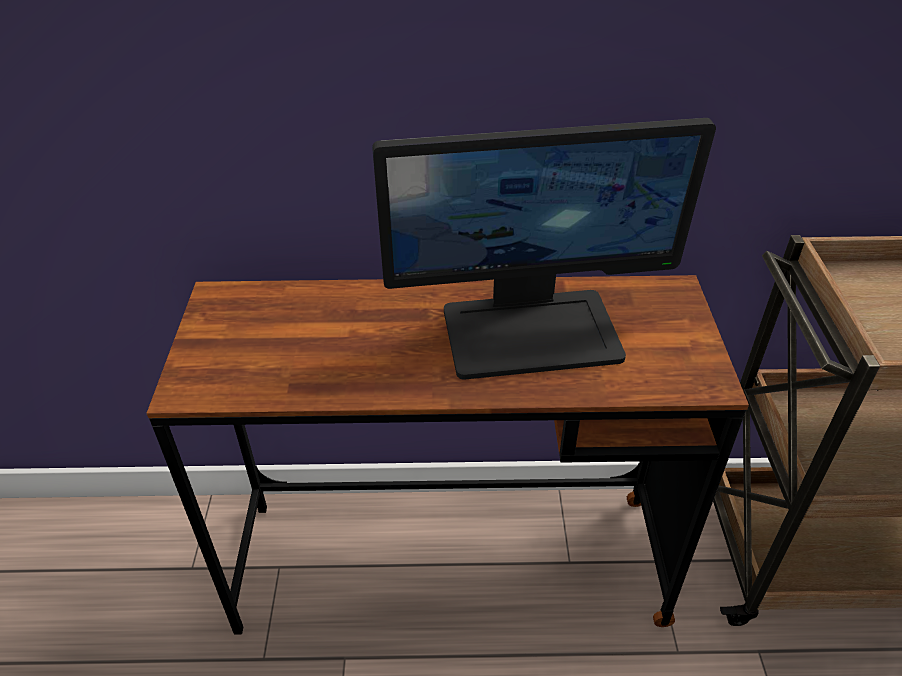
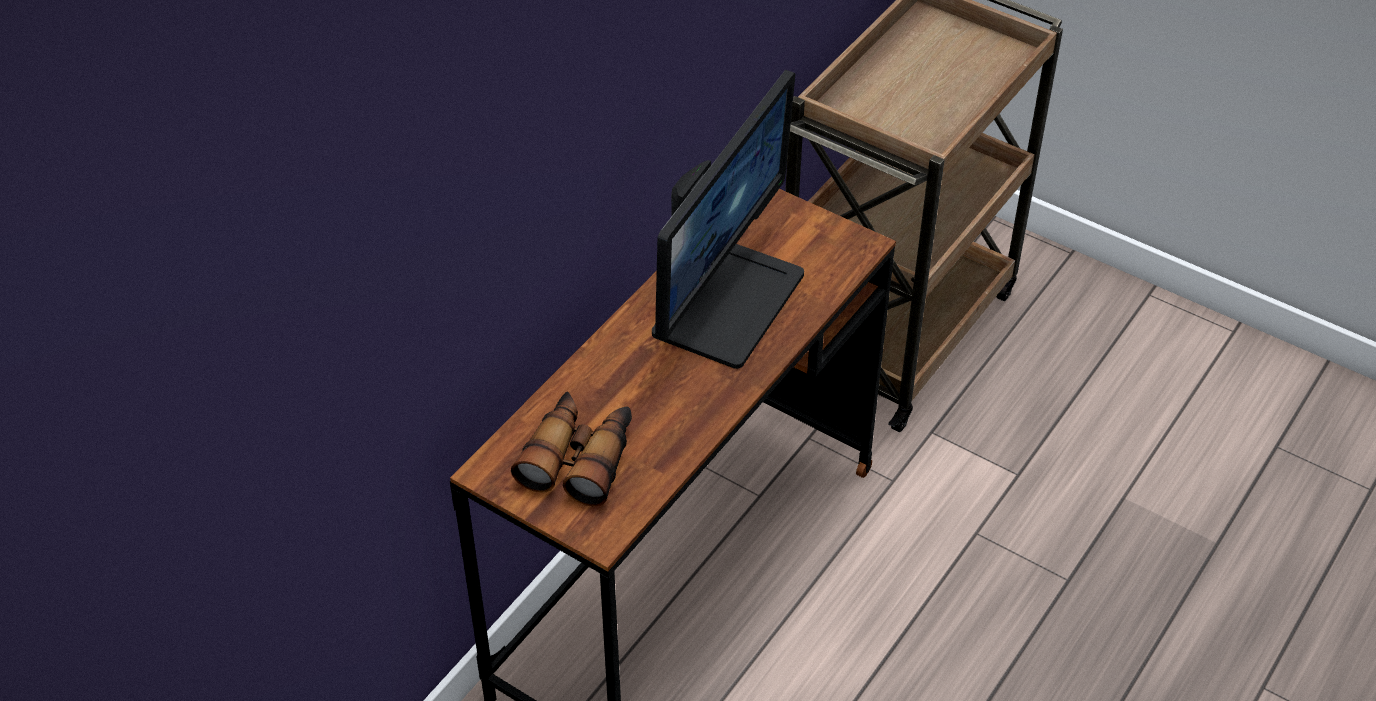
camera: 55 degrees left, 5 degrees up
none -> binoculars [511,391,632,506]

